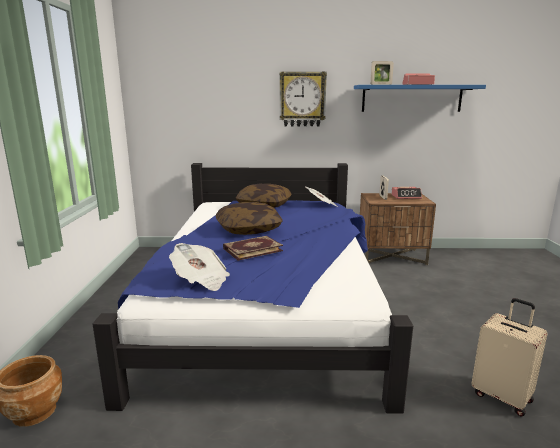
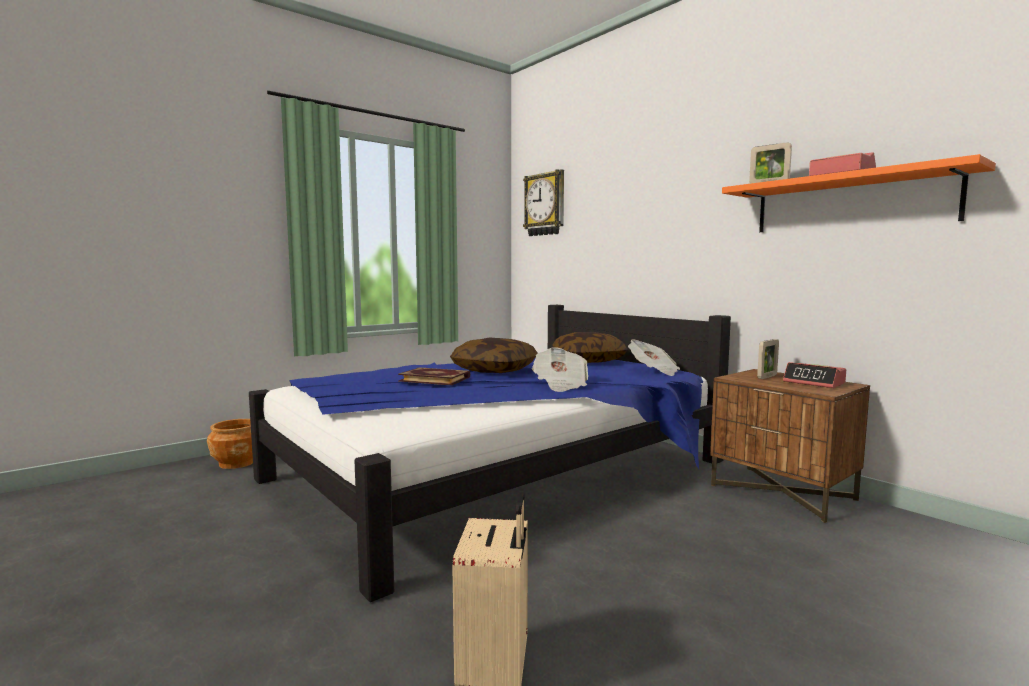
camera: 50 degrees right, 10 degrees down
newspaper [169,243,230,291] -> newspaper moved to [532,347,588,392]
wall clock [280,71,327,126] -> wall clock moved to [523,169,564,236]
blue shelf [354,85,486,112] -> orange shelf [722,154,996,232]

